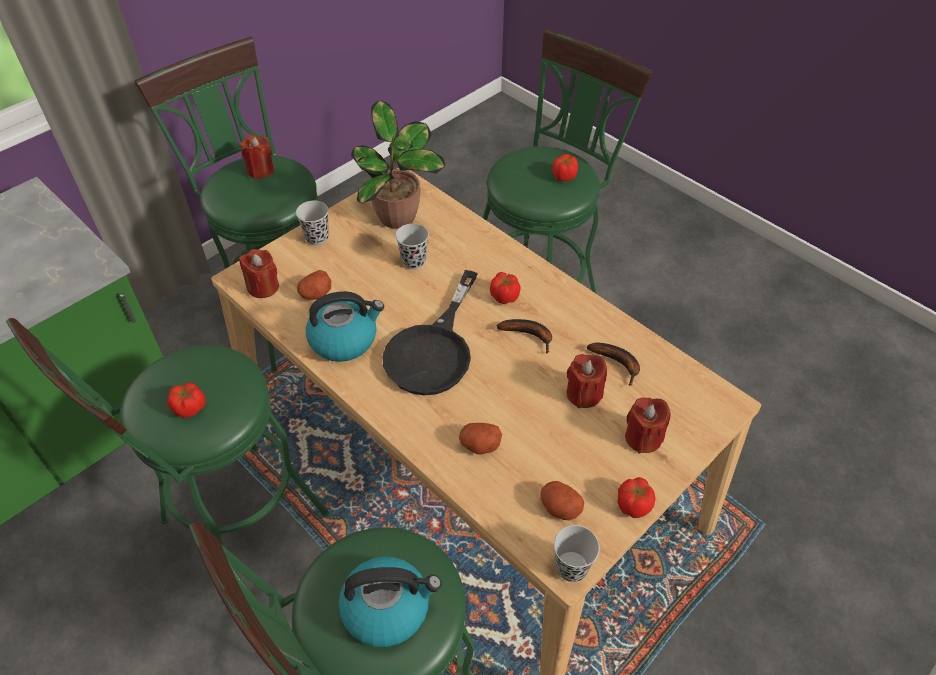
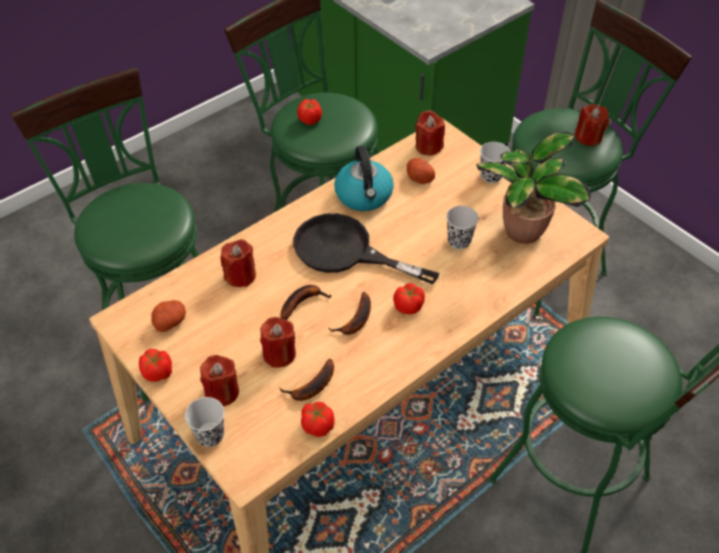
camera: 95 degrees right, 0 degrees up
kettle [339,557,442,647] -> none
potato [459,423,502,454] -> red candle [220,239,256,287]
tomato [552,154,578,181] -> tomato moved to [301,402,335,437]
black cup [554,525,600,582] -> black cup moved to [185,397,224,447]
none -> banana [280,285,332,320]

